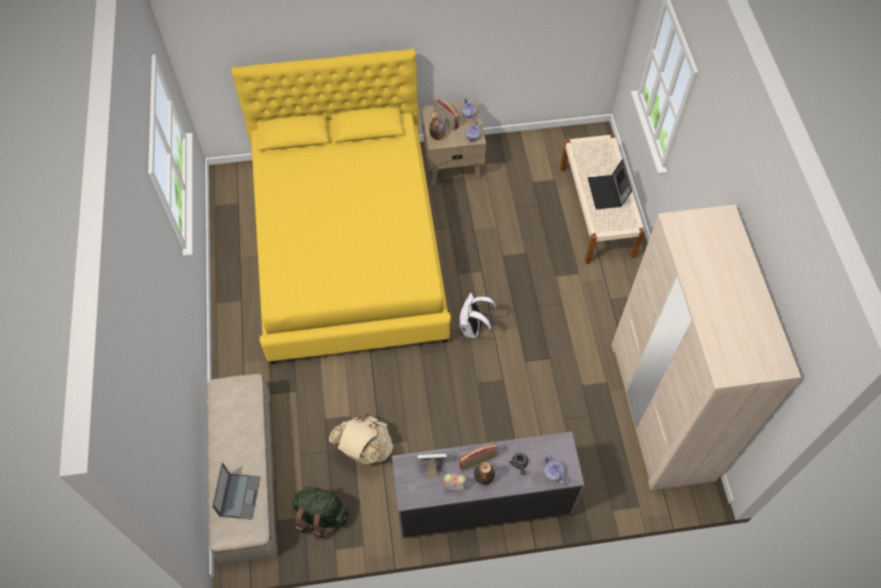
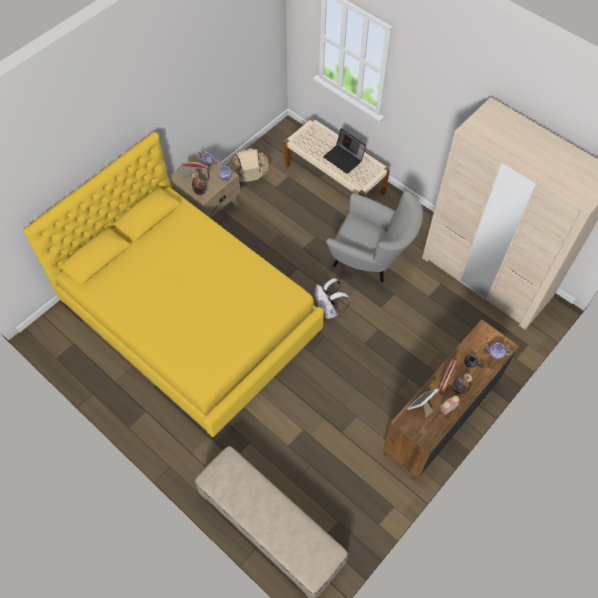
camera: 40 degrees left, 0 degrees up
laptop [212,462,261,520] -> none
green backpack [293,485,349,539] -> none
beige backpack [329,414,393,464] -> beige backpack moved to [227,148,269,182]
grey dresser [392,432,584,539] -> brown dresser [383,319,519,480]
none -> grey armchair [326,191,423,283]

